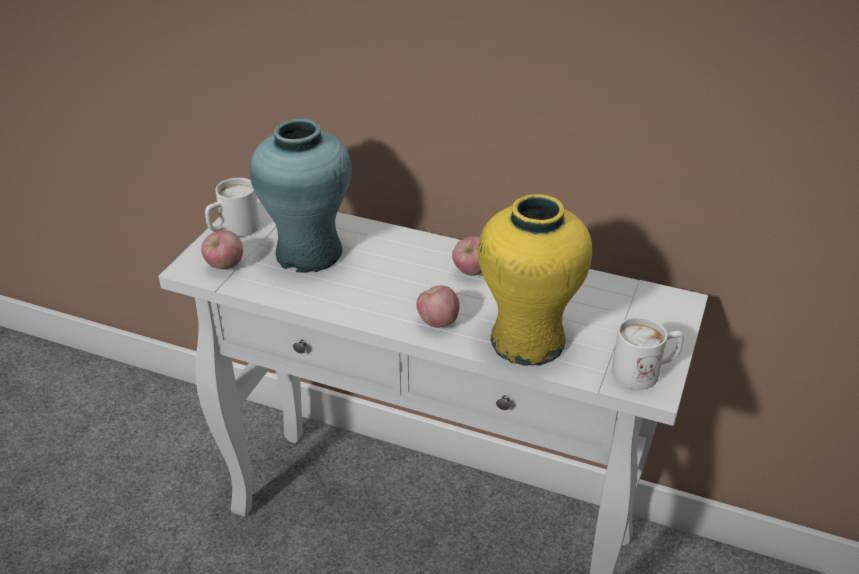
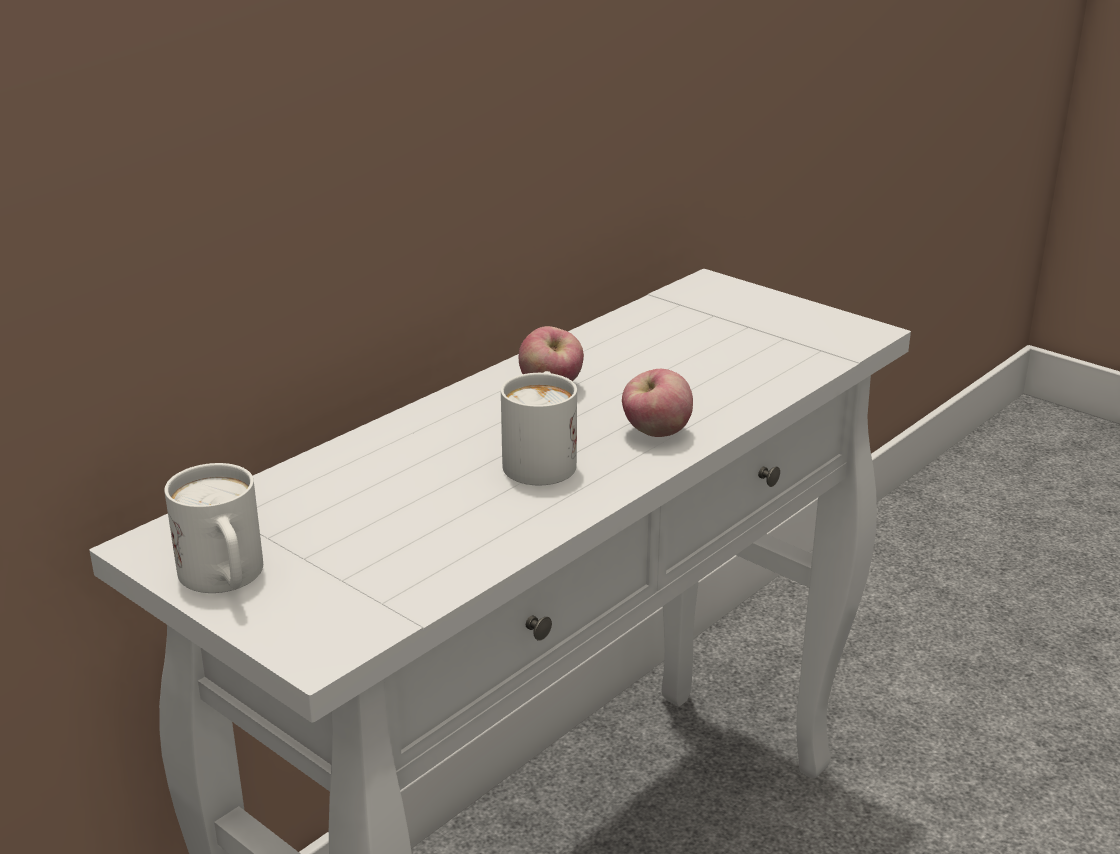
camera: 70 degrees left, 10 degrees down
apple [201,230,243,269] -> none
turquoise vase [250,118,352,273] -> none
yellow vase [478,194,592,366] -> none
white mug [612,317,684,390] -> white mug moved to [501,371,577,485]

